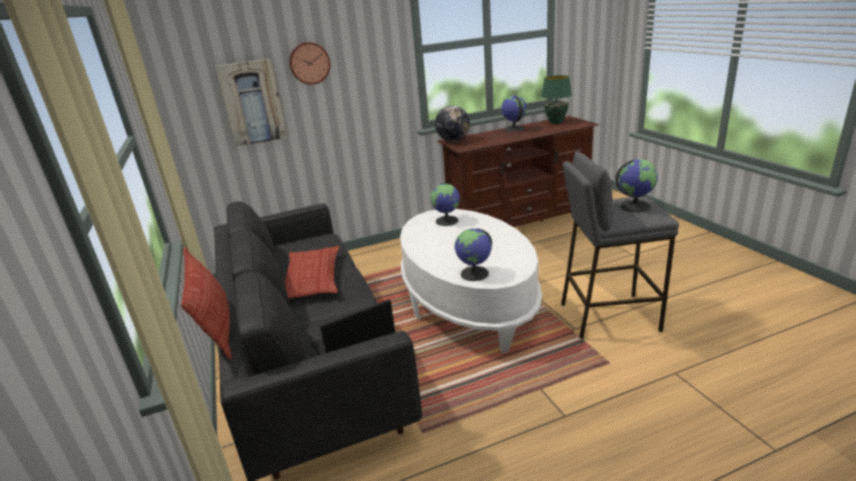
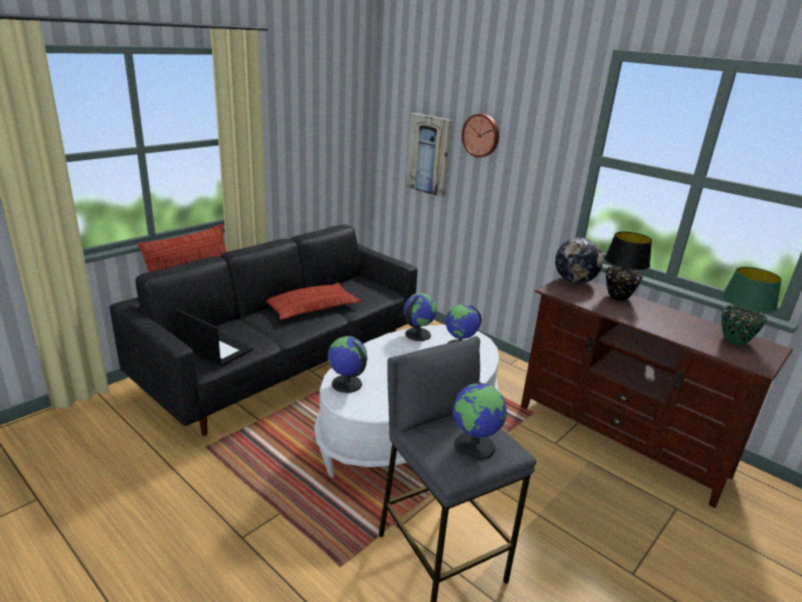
camera: 60 degrees right, 0 degrees up
globe [501,95,527,132] -> globe moved to [404,293,437,341]
none -> black table lamp [605,232,652,301]

